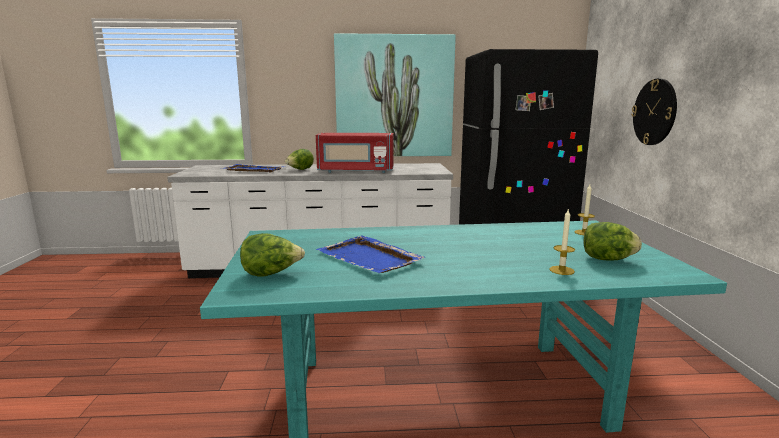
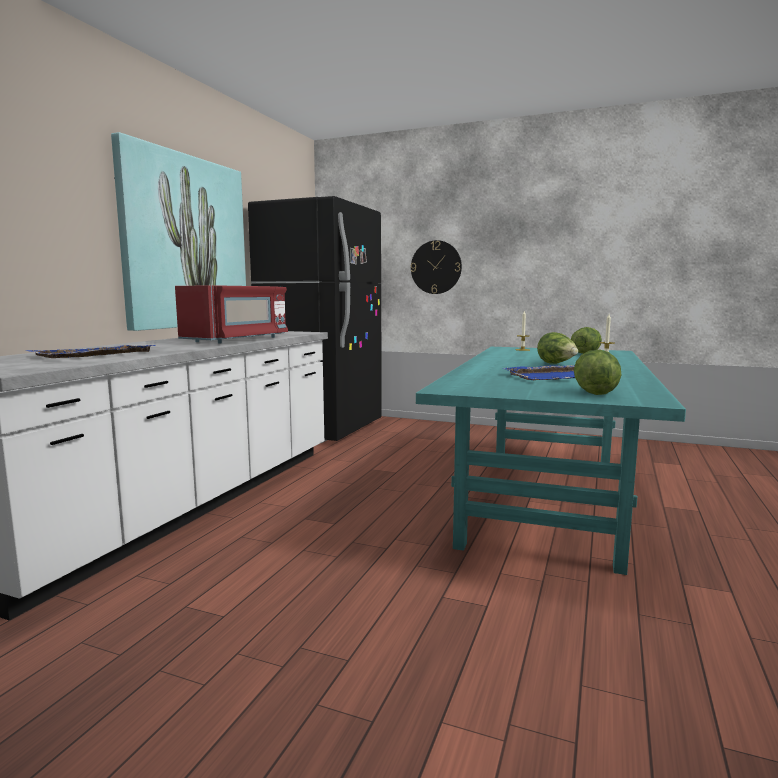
camera: 65 degrees left, 5 degrees down
lettuce [285,149,314,170] -> lettuce moved to [537,332,578,364]

